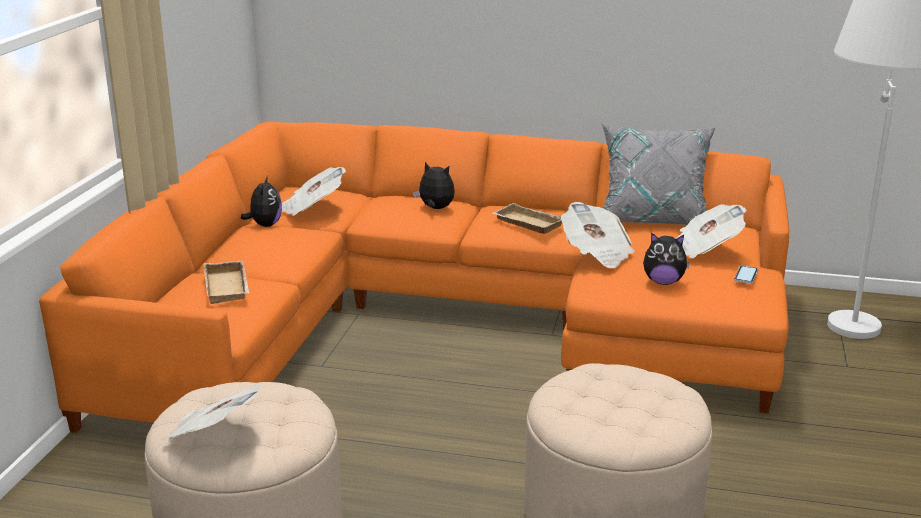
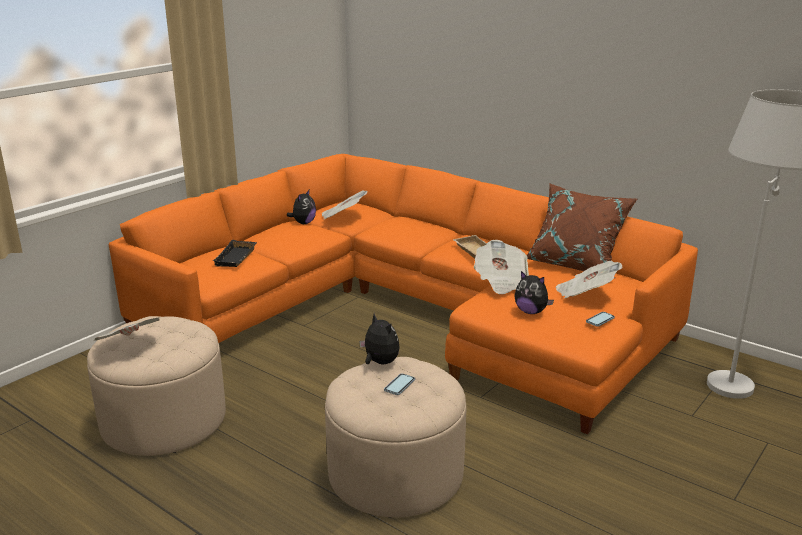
camera: 25 degrees right, 0 degrees up
beige tray [203,260,249,304] -> black tray [213,240,257,267]
plush toy [413,162,455,209] -> plush toy moved to [359,313,400,364]
grey pillow [602,123,715,225] -> brown pillow [527,183,637,278]
none -> phone [384,374,415,395]

